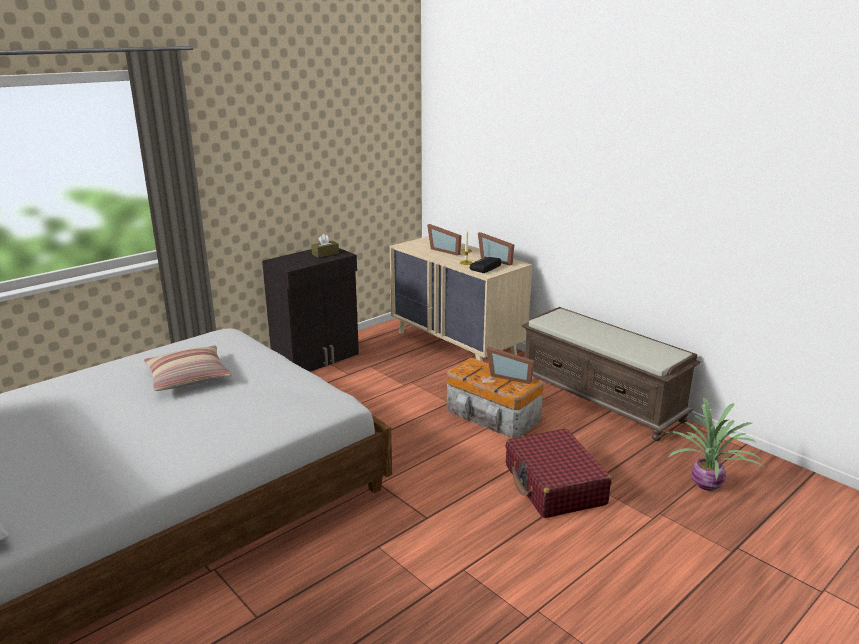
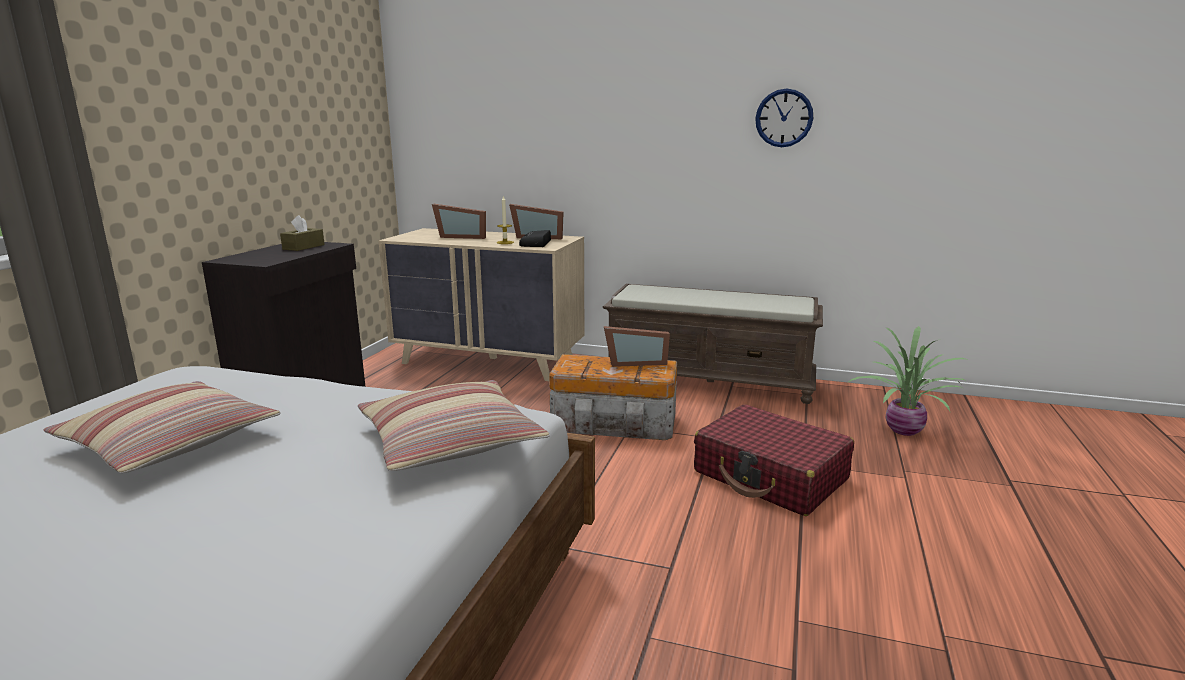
camera: 30 degrees left, 5 degrees down
none -> pillow [358,380,550,471]
none -> wall clock [755,88,813,147]

